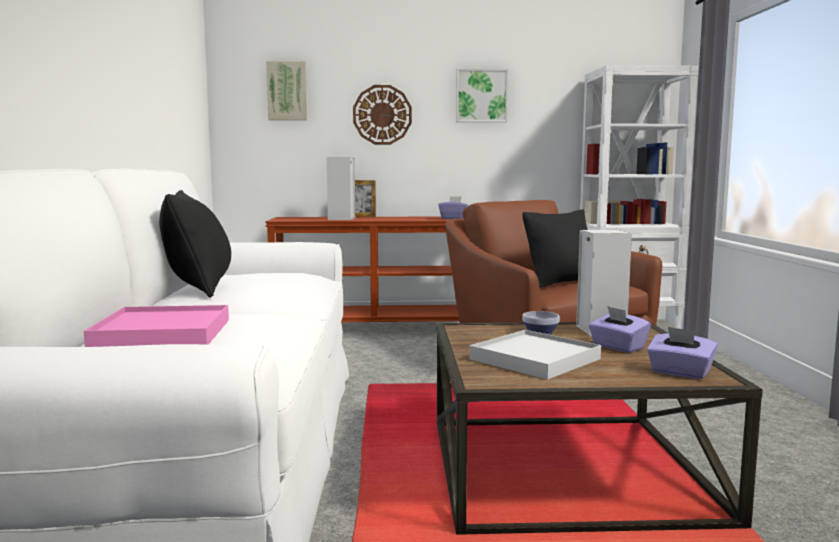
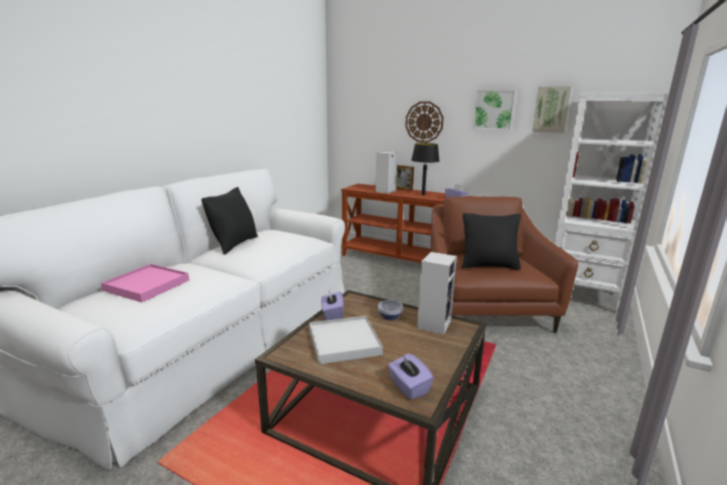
camera: 30 degrees right, 10 degrees up
picture [266,61,307,120] -> picture moved to [532,86,572,133]
purple tissue box [589,306,651,353] -> purple tissue box moved to [321,290,344,320]
none -> black table lamp [411,143,440,195]

